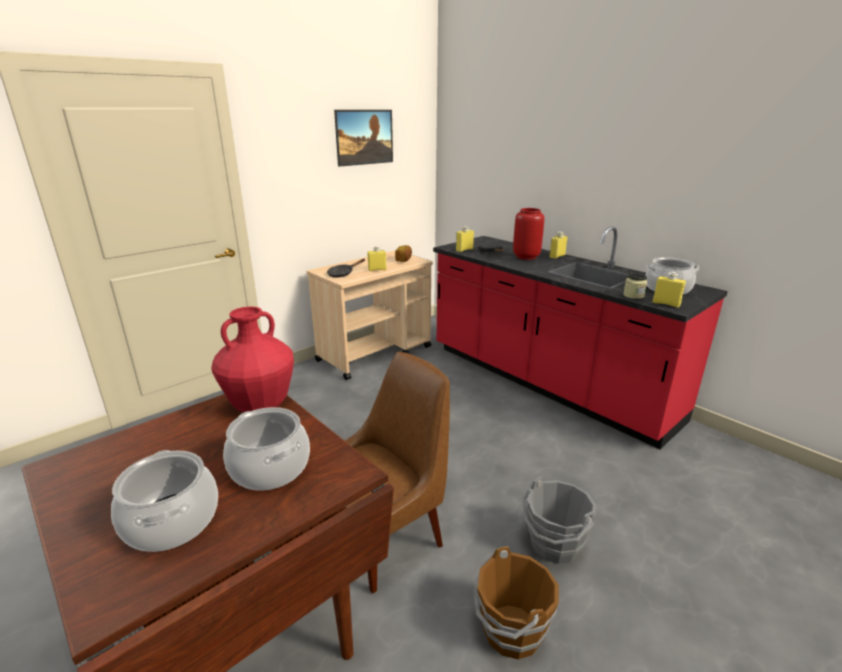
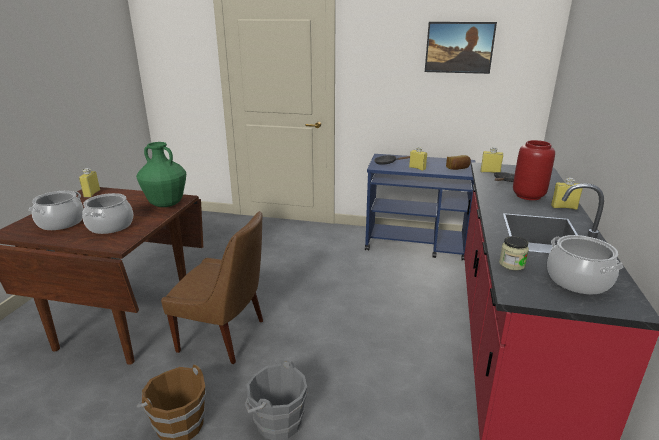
camera: 55 degrees right, 0 degrees up
red vase [211,307,294,413] -> green vase [136,142,186,207]
beige cart [307,251,433,380] -> blue cart [365,154,476,261]
yellow bottle [653,272,686,308] -> yellow bottle moved to [79,168,100,197]

